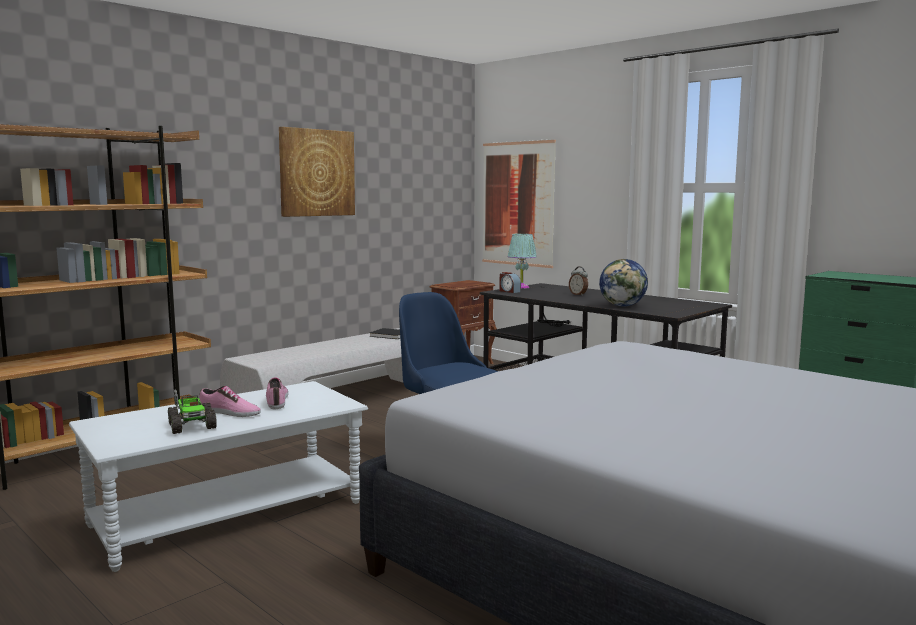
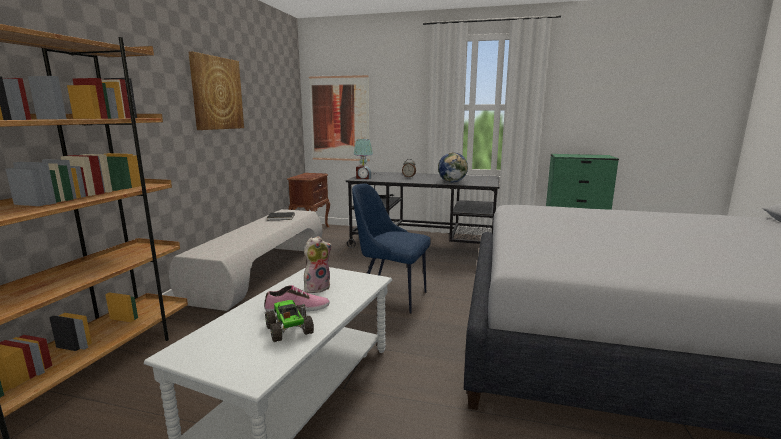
camera: 30 degrees left, 5 degrees up
toy truck [168,390,217,434] -> toy truck turned 150 degrees counterclockwise [265,300,314,342]
shoe [266,377,289,409] -> plush toy [304,236,332,293]

